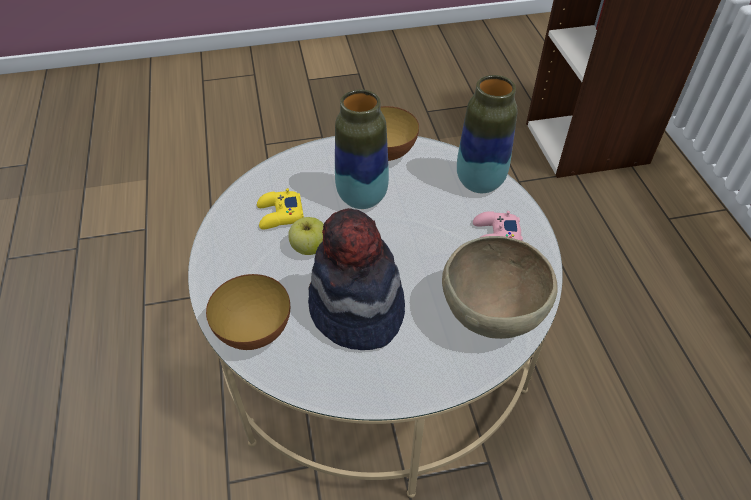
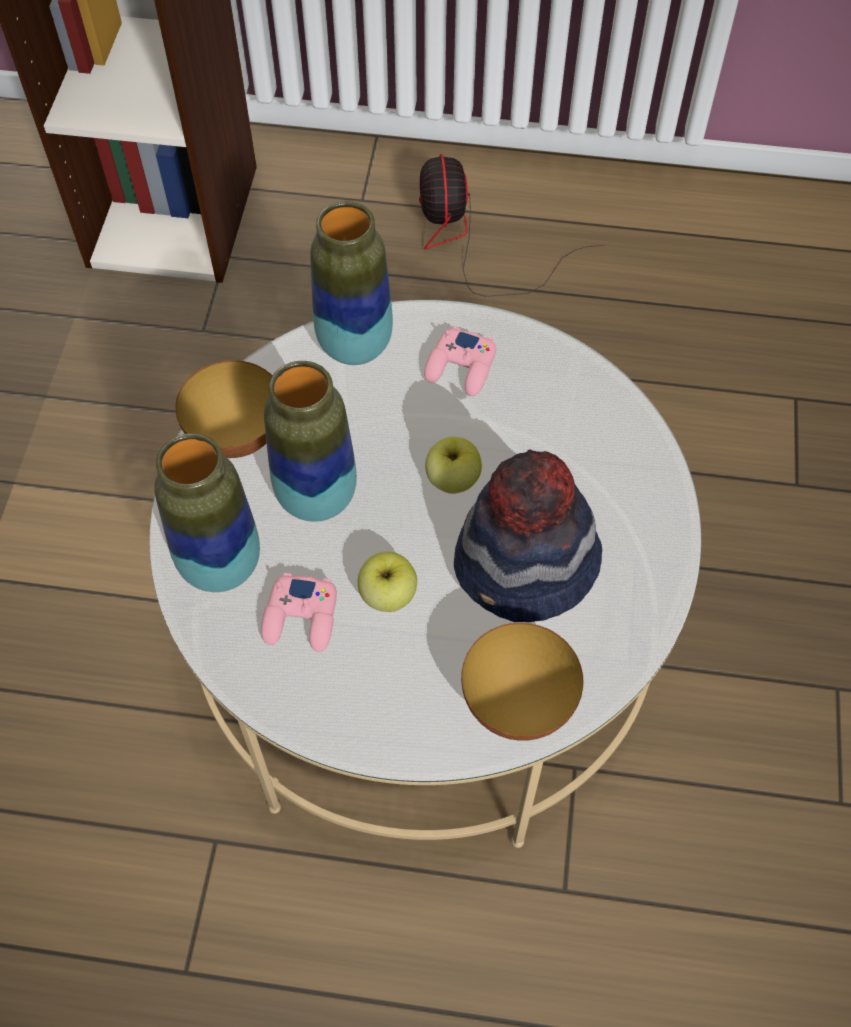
camera: 70 degrees left, 10 degrees up
yellow game controller [257,188,304,229] -> pink game controller [261,573,337,652]
brown bowl [442,236,558,339] -> none
none -> vase [154,433,260,592]
none -> fan [419,154,605,297]
none -> apple [425,437,482,494]

